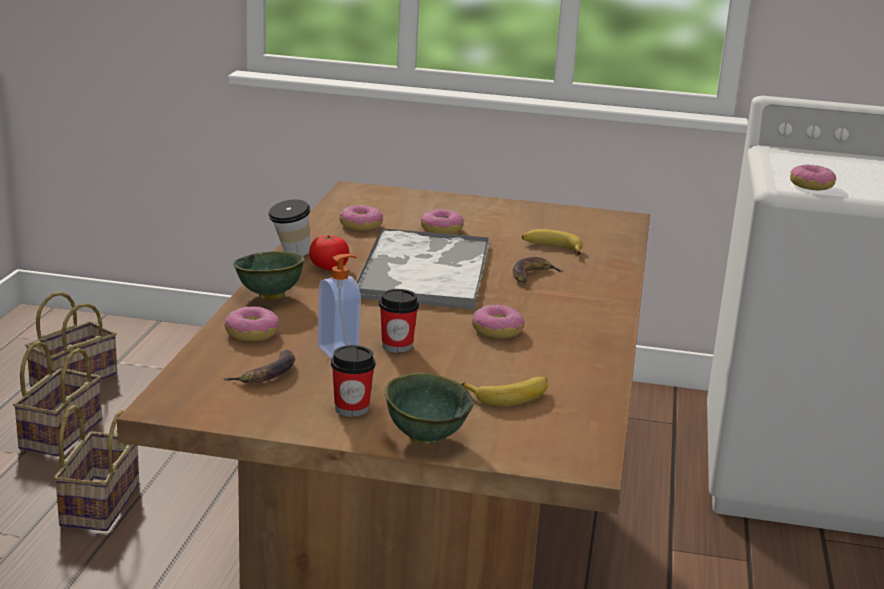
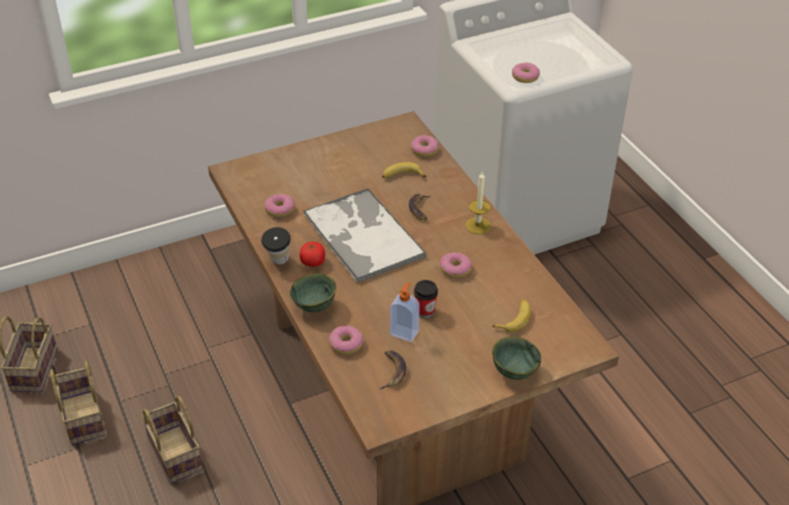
camera: 35 degrees left, 20 degrees up
cup [331,345,375,417] -> none
donut [421,209,464,234] -> donut moved to [411,135,439,157]
none -> candle [466,172,491,234]

